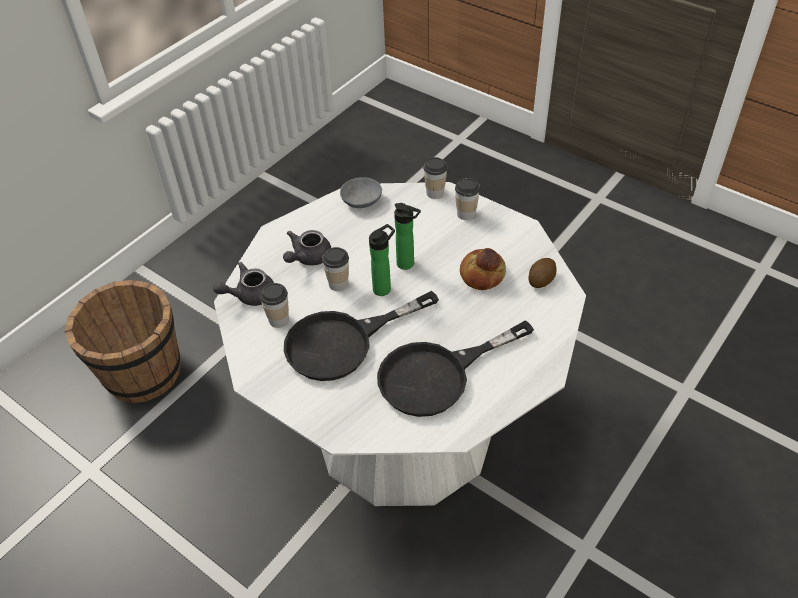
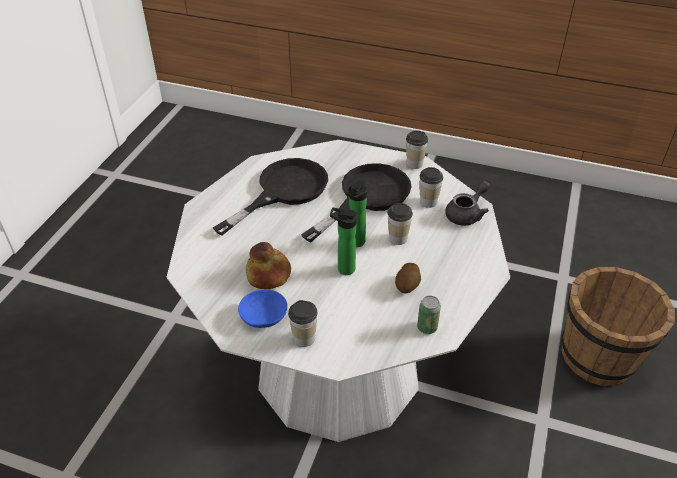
camera: 160 degrees right, 5 degrees down
grey teapot [283,230,331,265] -> none
grey bowl [340,177,382,208] -> can [417,296,441,334]
cup [423,157,447,199] -> cup moved to [406,130,428,169]
potato [528,258,557,288] -> potato moved to [395,263,421,293]
none -> blue bowl [238,289,288,328]

